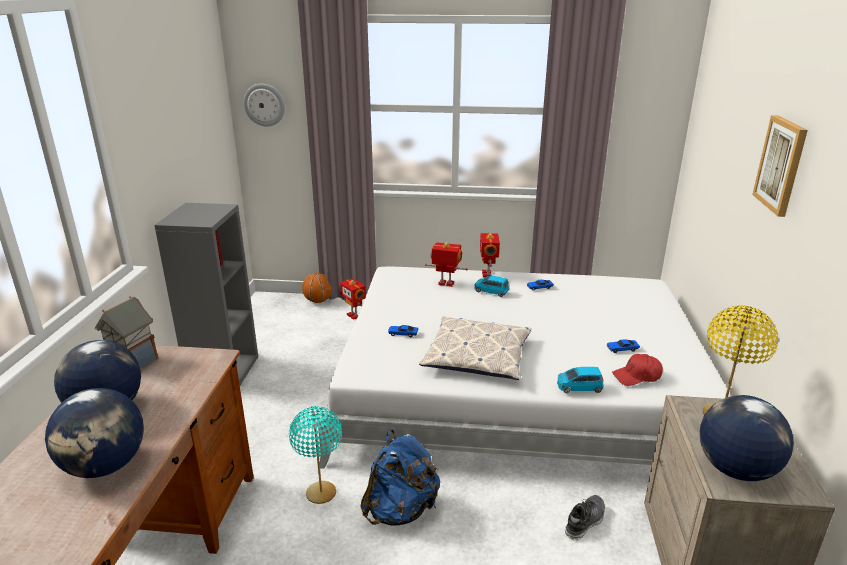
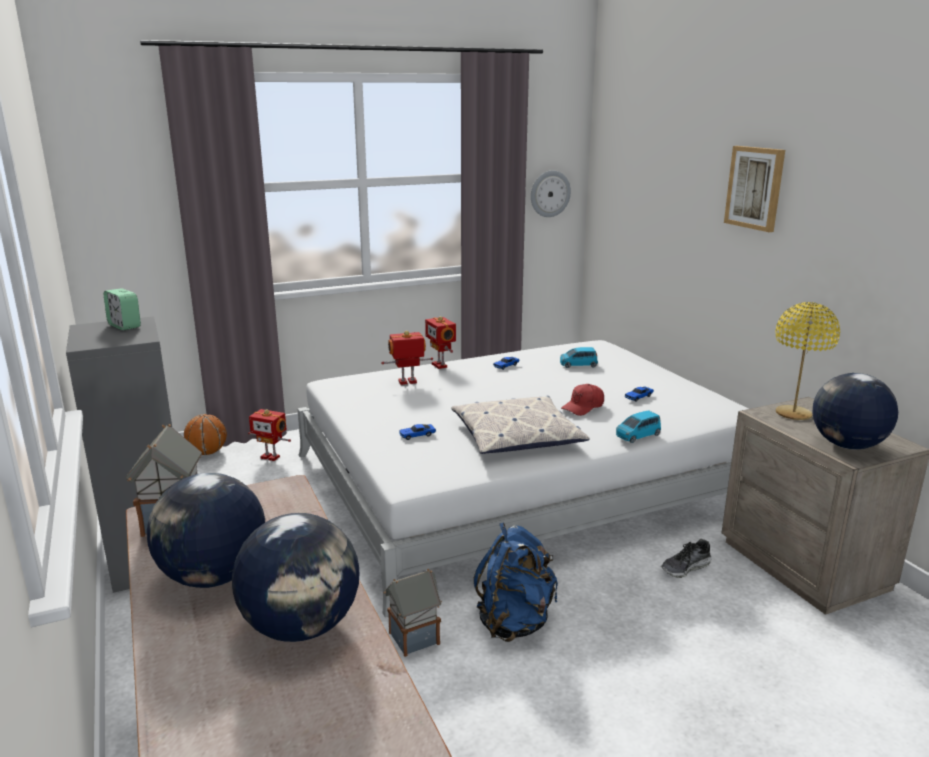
camera: 30 degrees left, 5 degrees down
wall clock [244,83,285,127] -> wall clock moved to [531,171,571,217]
turquoise table lamp [289,406,342,504] -> toy house [384,569,442,657]
blue toy car [475,276,509,297] -> blue toy car moved to [560,347,598,368]
shoe [565,495,605,541] -> shoe turned 135 degrees counterclockwise [661,539,712,578]
red cap [612,354,663,386] -> red cap moved to [561,384,604,416]
none -> alarm clock [104,288,141,330]

